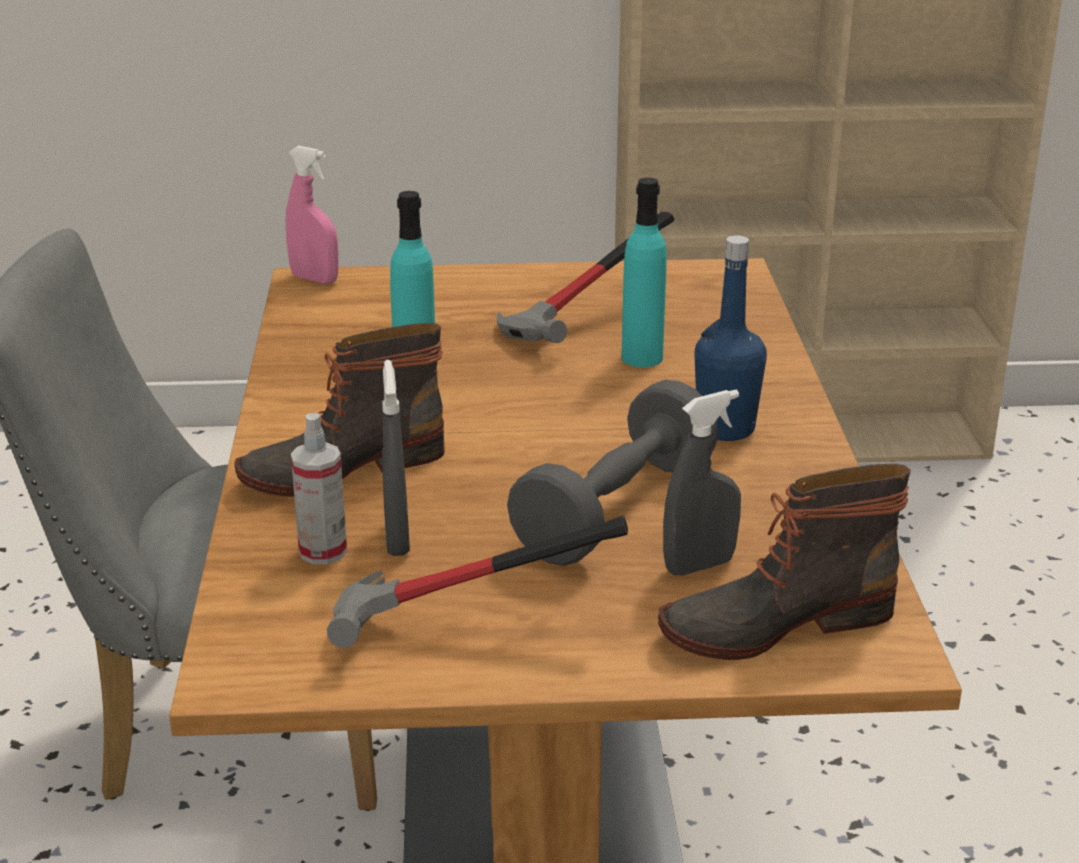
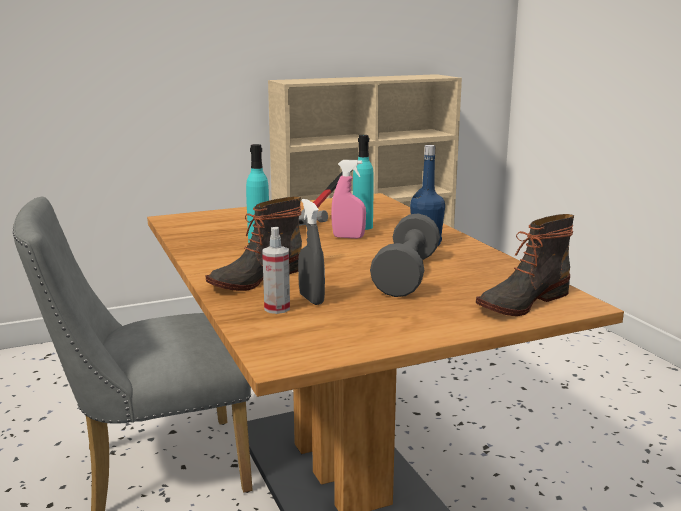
camera: 20 degrees left, 10 degrees down
pink spray bottle [286,146,338,284] -> pink spray bottle moved to [331,160,366,239]
hammer [327,515,628,648] -> none
grey spray bottle [663,390,741,575] -> none

